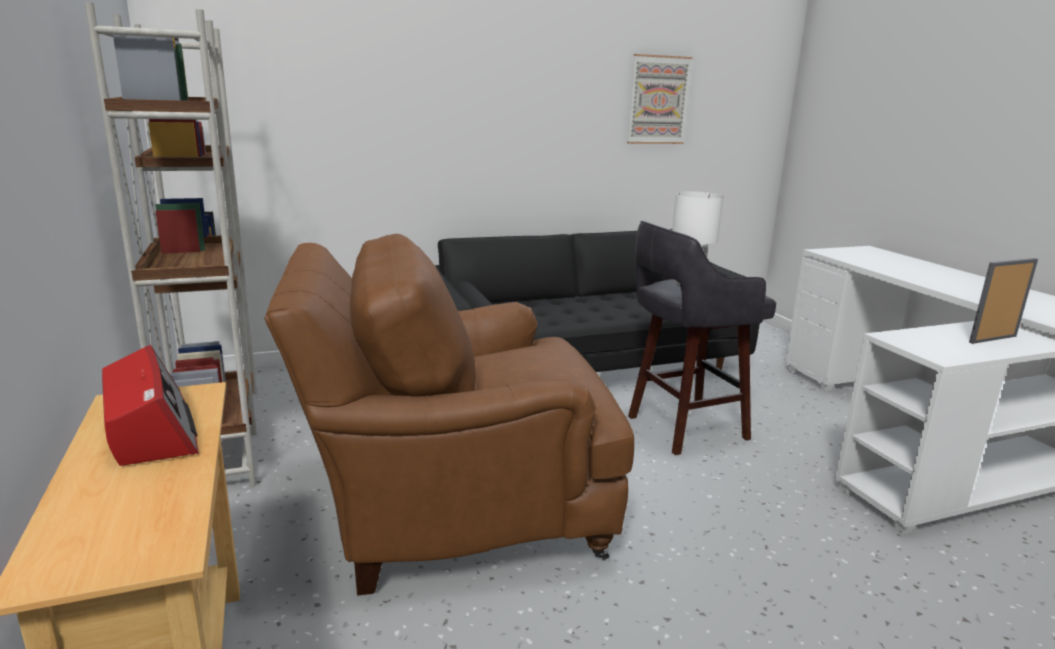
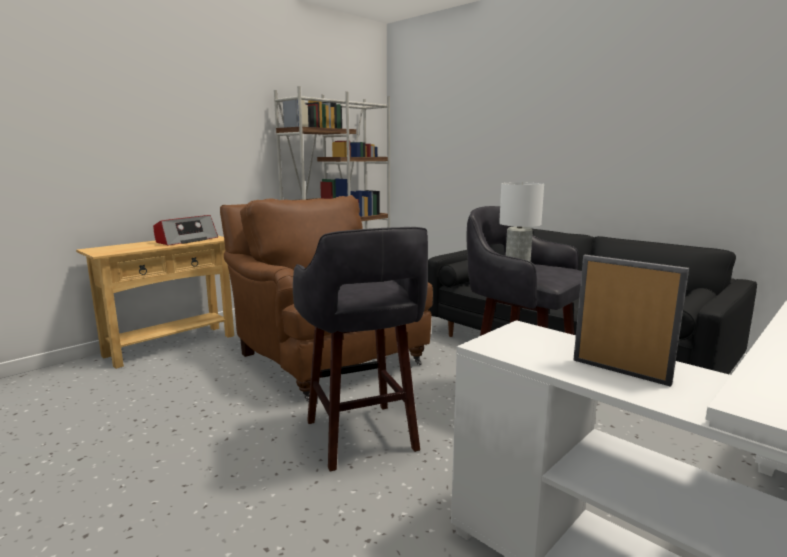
camera: 65 degrees right, 5 degrees down
picture [627,54,692,144] -> none
none -> grey stool [293,227,428,471]

